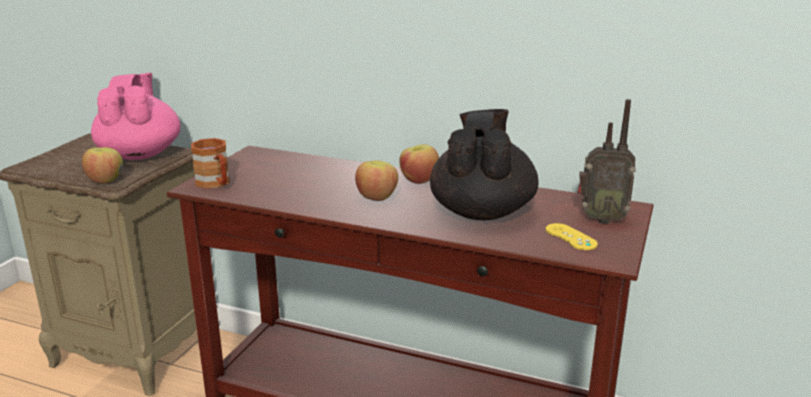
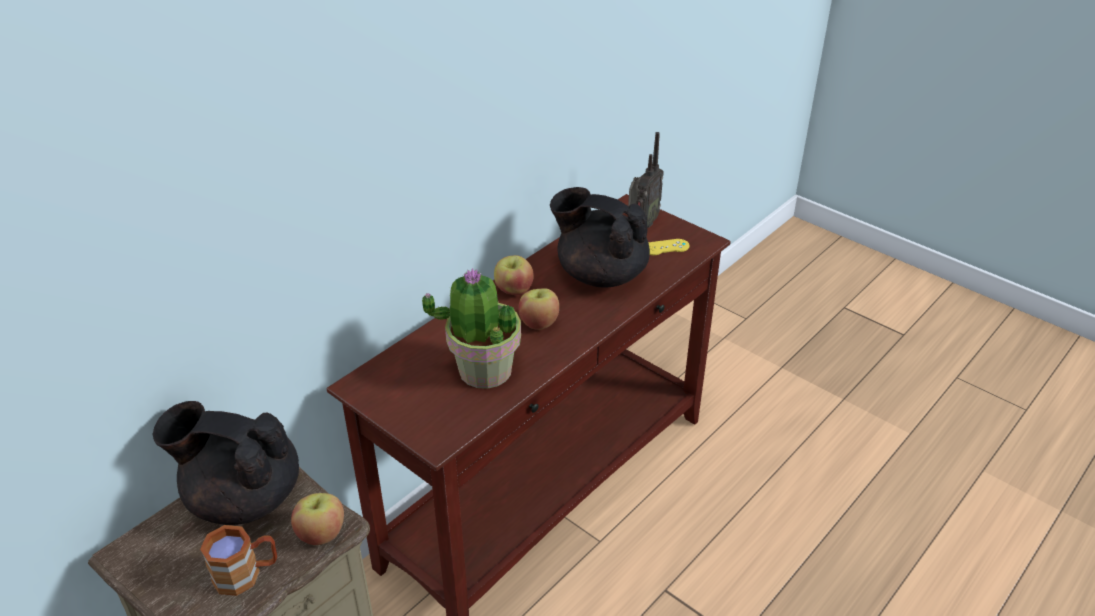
camera: 70 degrees left, 15 degrees up
pink teapot [91,73,181,160] -> black teapot [152,401,299,525]
brown mug [191,138,230,188] -> brown mug moved to [200,525,277,596]
none -> potted plant [422,268,521,389]

